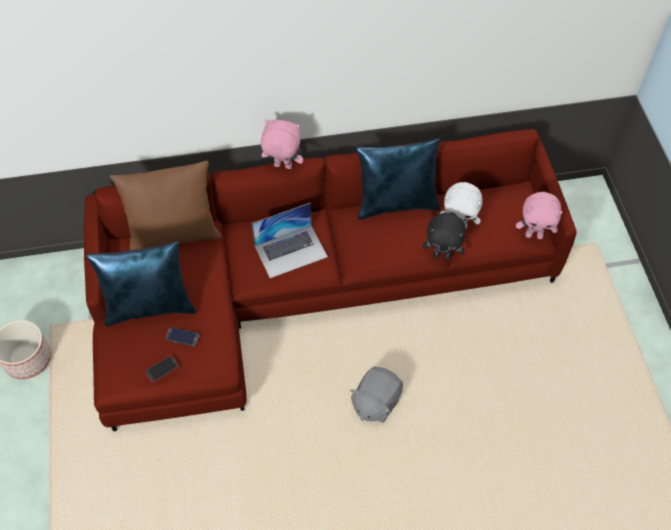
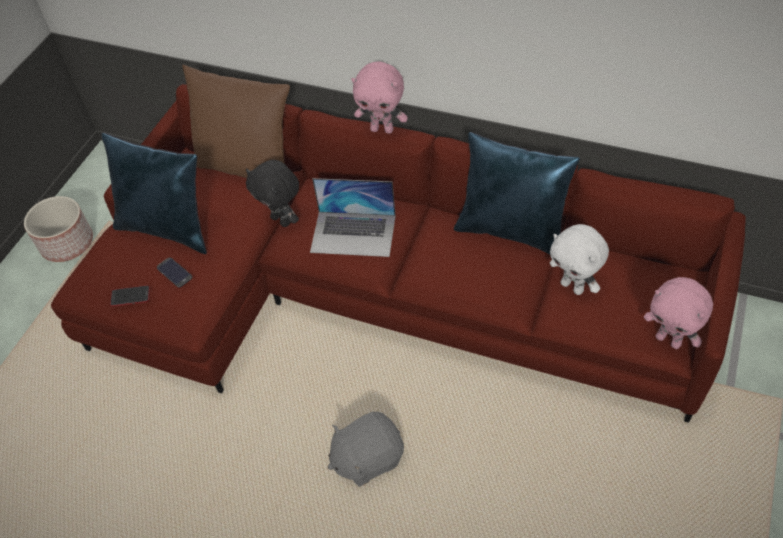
camera: 35 degrees right, 5 degrees down
pink plush toy [261,119,303,169] -> pink plush toy turned 150 degrees clockwise [351,61,408,134]
black plush toy [422,213,466,260] -> black plush toy moved to [246,160,299,227]

